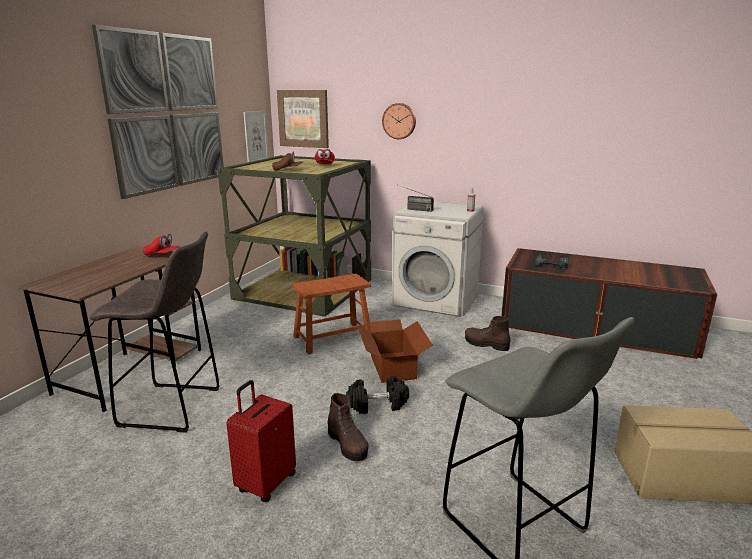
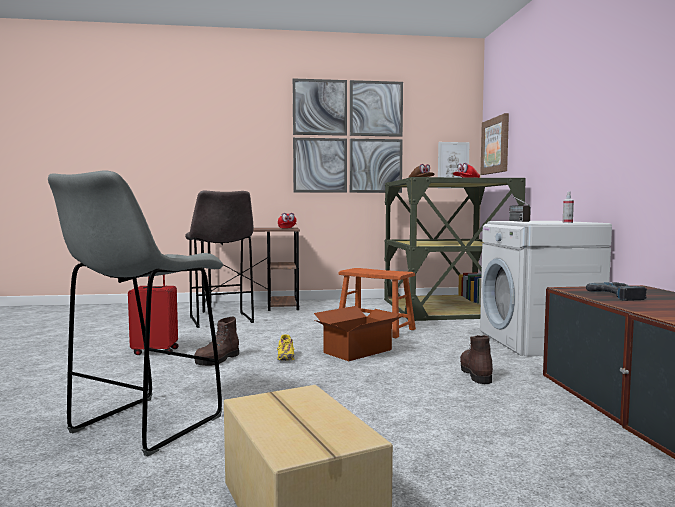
camera: 60 degrees right, 15 degrees down
black dumbbell [346,376,409,414] -> yellow shoe [277,334,295,361]
wall clock [382,103,416,139] -> none

